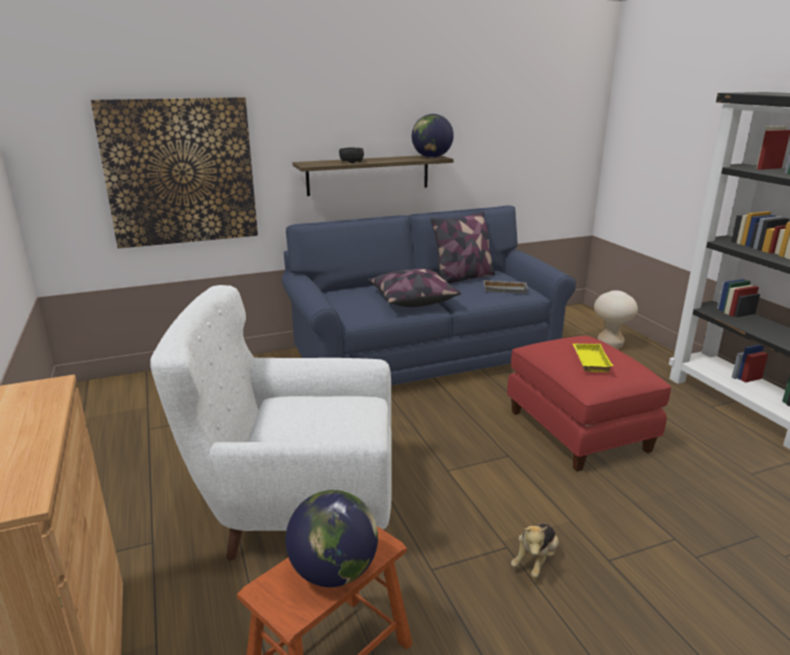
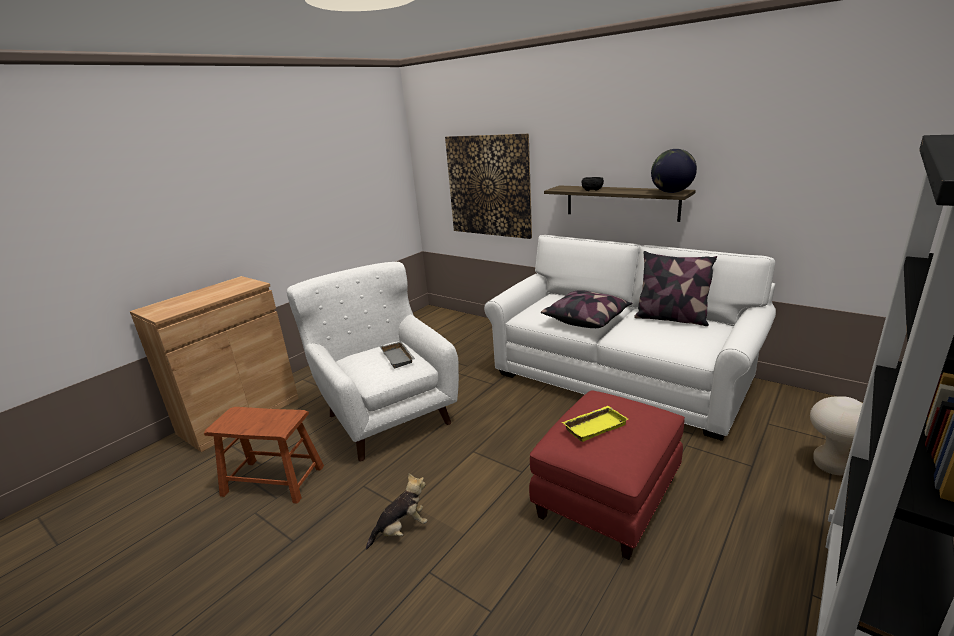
camera: 60 degrees right, 0 degrees up
blue sofa [282,205,576,386] -> white sofa [484,235,776,441]
globe [285,490,378,587] -> none
grey tray [483,280,528,294] -> grey tray moved to [380,342,415,369]
plush toy [511,523,559,578] -> plush toy turned 150 degrees clockwise [366,473,427,549]

